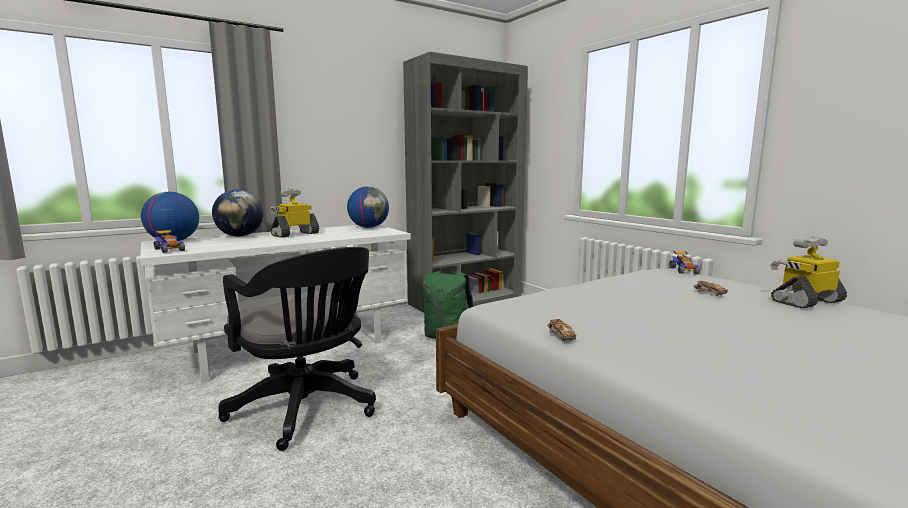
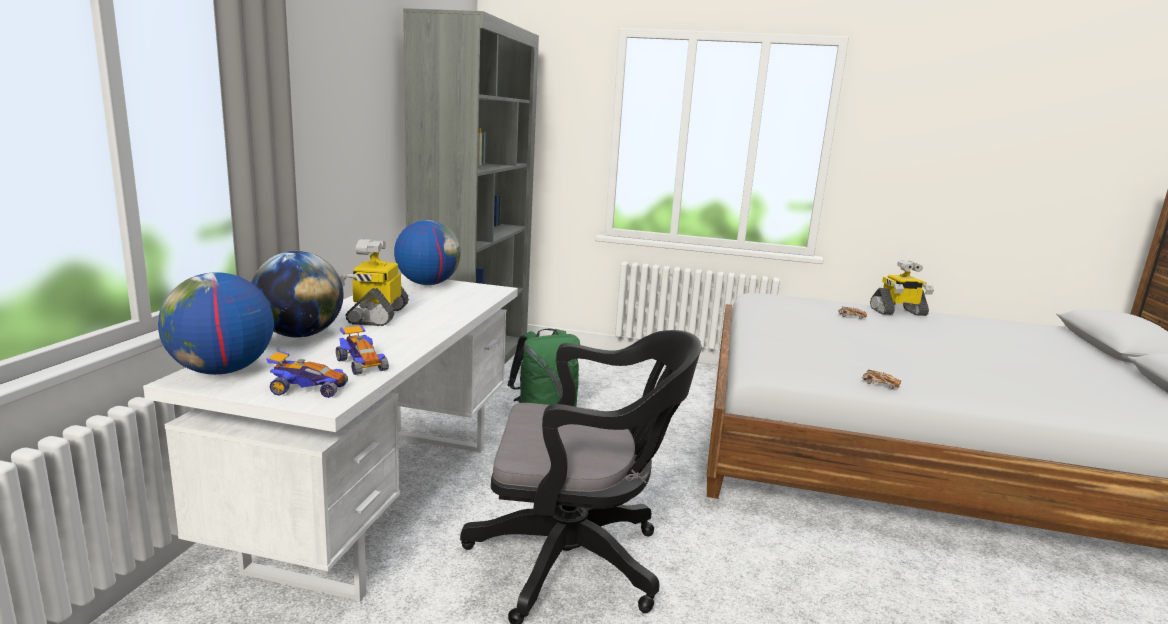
camera: 45 degrees left, 5 degrees up
toy car [670,251,700,274] -> toy car moved to [336,325,389,375]
toy robot [771,235,847,308] -> toy robot turned 120 degrees counterclockwise [870,260,934,316]

